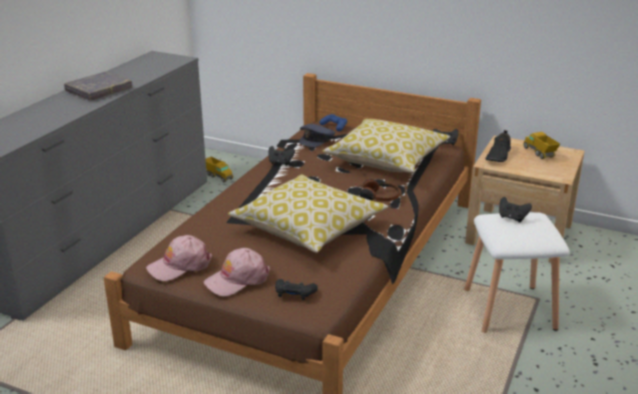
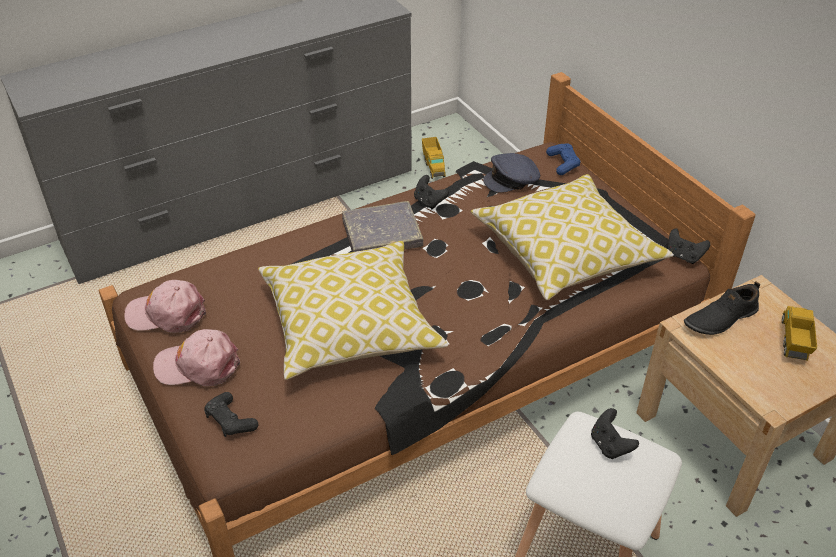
camera: 35 degrees right, 15 degrees up
grey book [64,71,132,100] -> grey book moved to [342,201,423,252]
headphones [357,179,400,201] -> none

